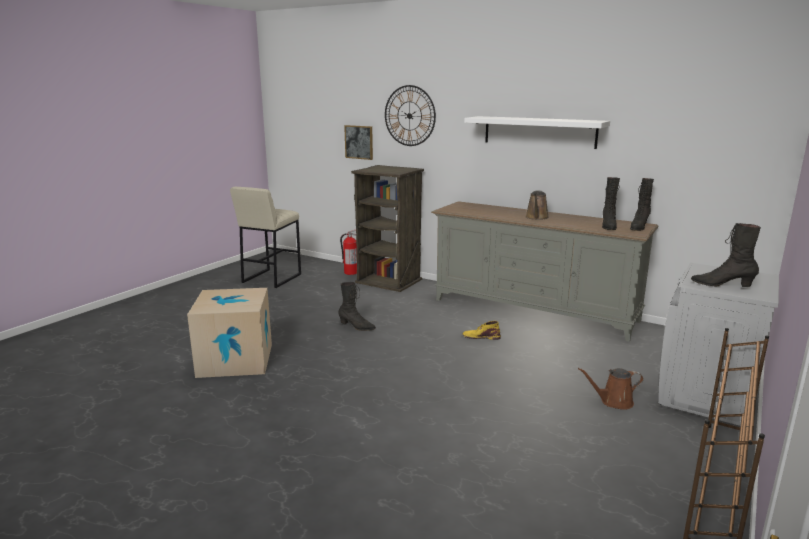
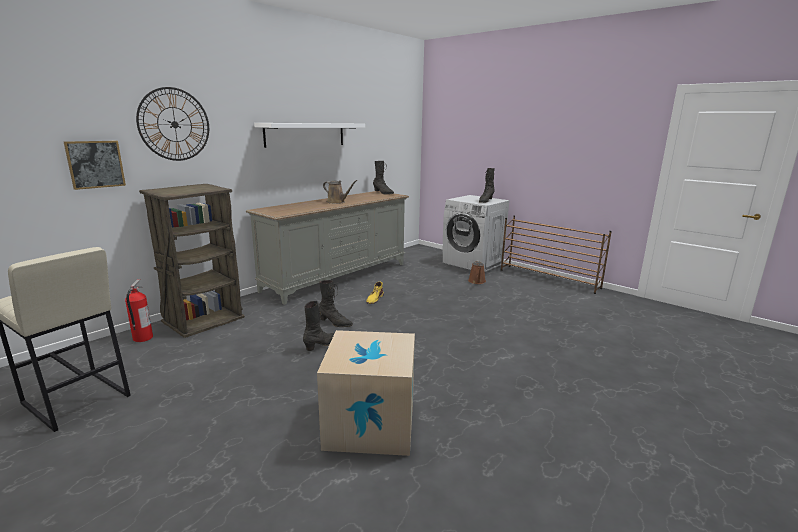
camera: 80 degrees left, 0 degrees up
black boot [602,177,620,230] -> black boot moved to [319,280,353,327]

